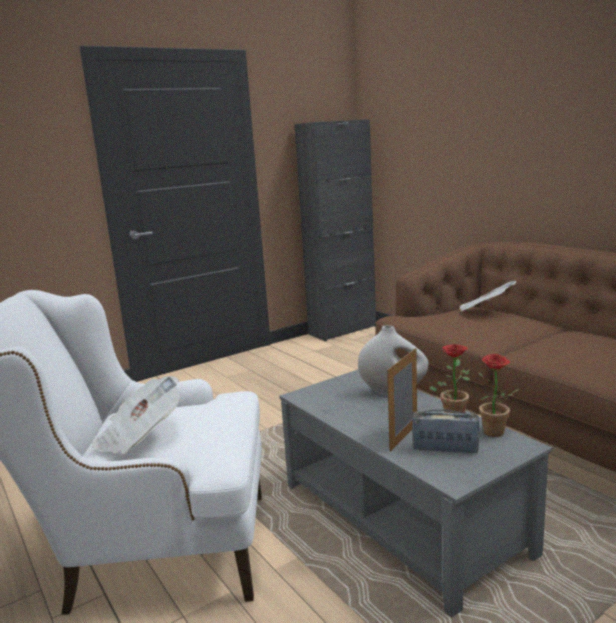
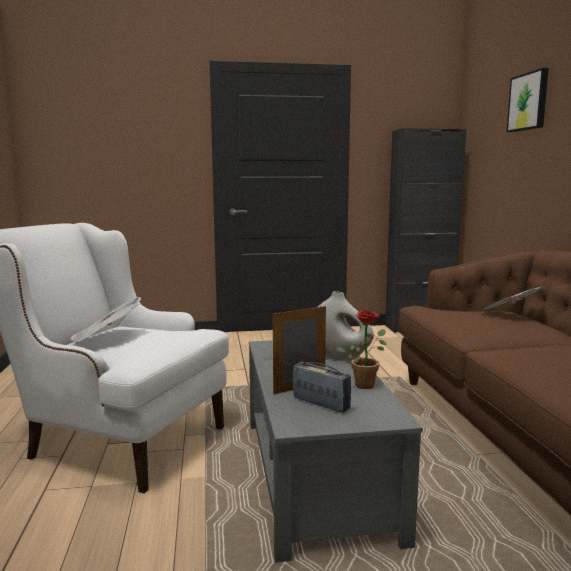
camera: 25 degrees right, 5 degrees down
potted plant [478,353,520,437] -> none
none -> picture [507,68,549,132]

